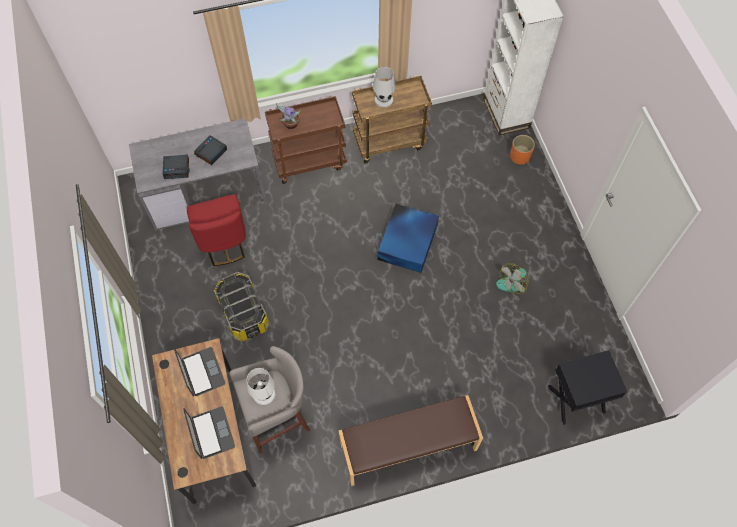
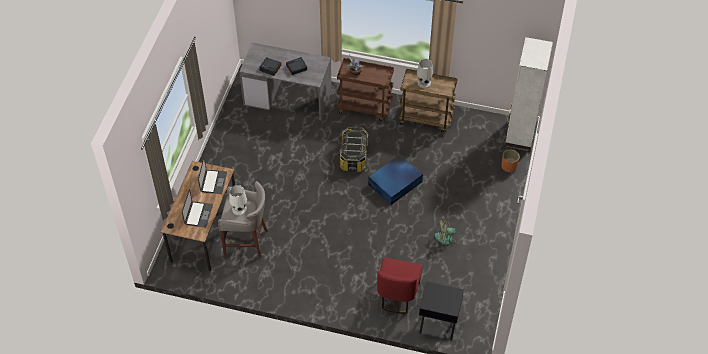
camera: 30 degrees right, 10 degrees down
red chair [187,194,246,266] -> red chair moved to [377,258,422,313]
storage box [214,272,269,342] -> storage box moved to [340,127,368,172]
brown bench [339,395,483,486] -> none

